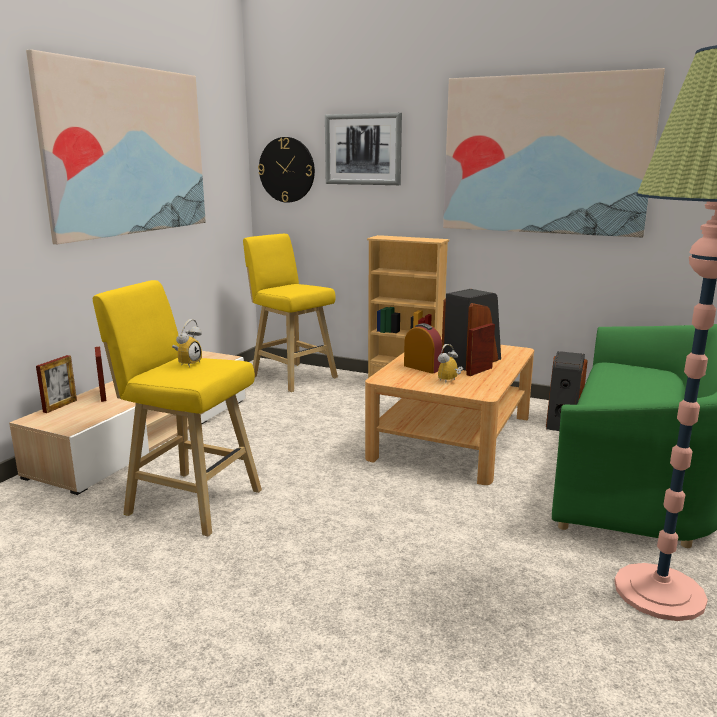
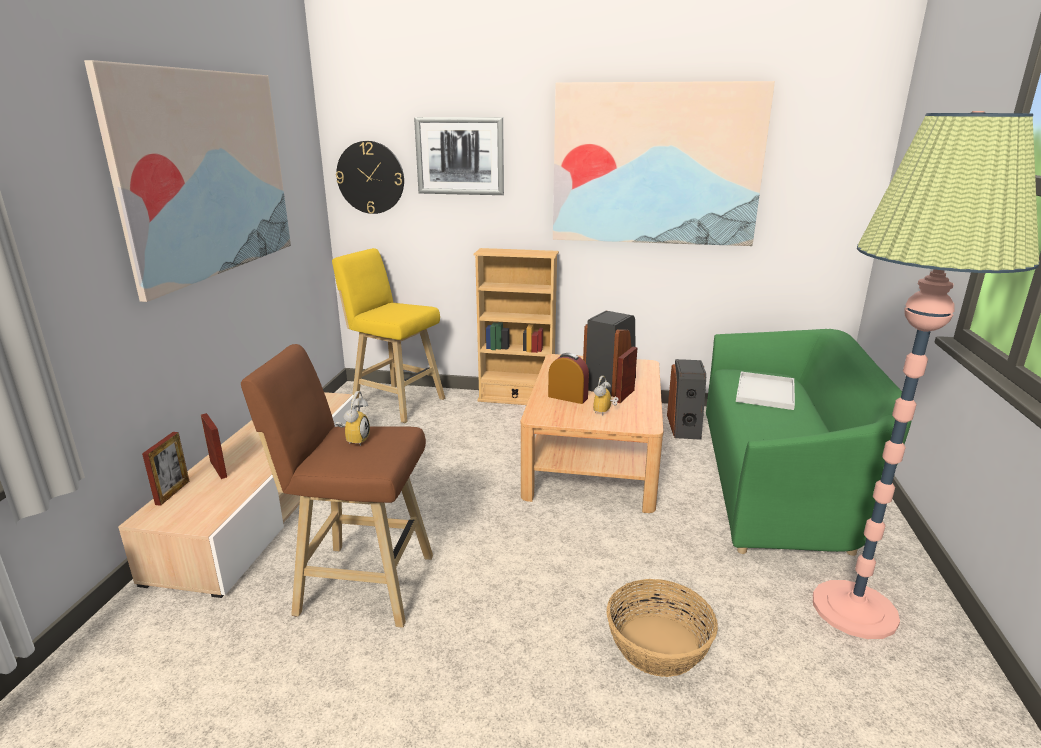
camera: 15 degrees left, 5 degrees up
yellow stool [93,280,262,536] -> brown stool [241,344,433,628]
none -> basket [607,579,718,677]
none -> white tray [736,372,795,410]

